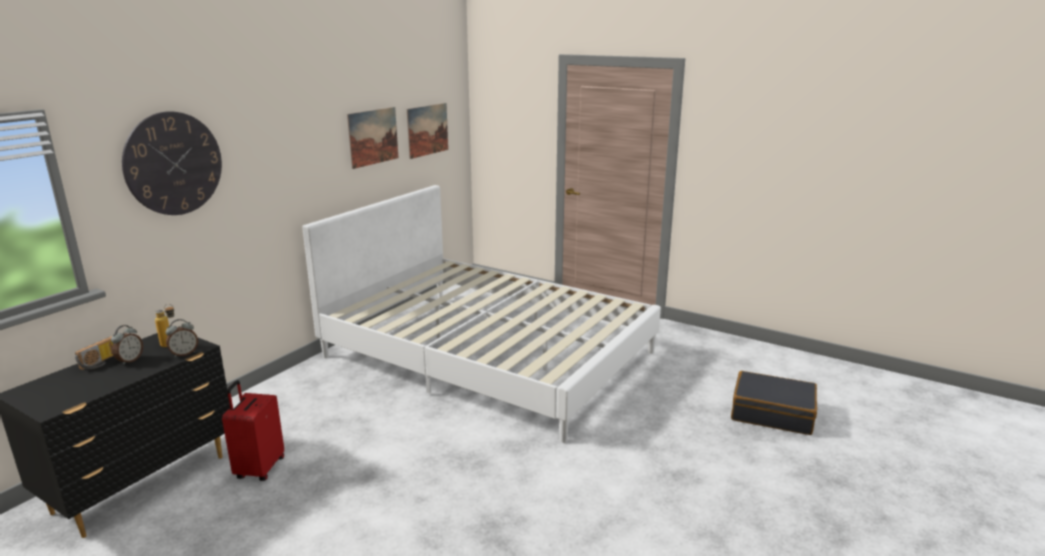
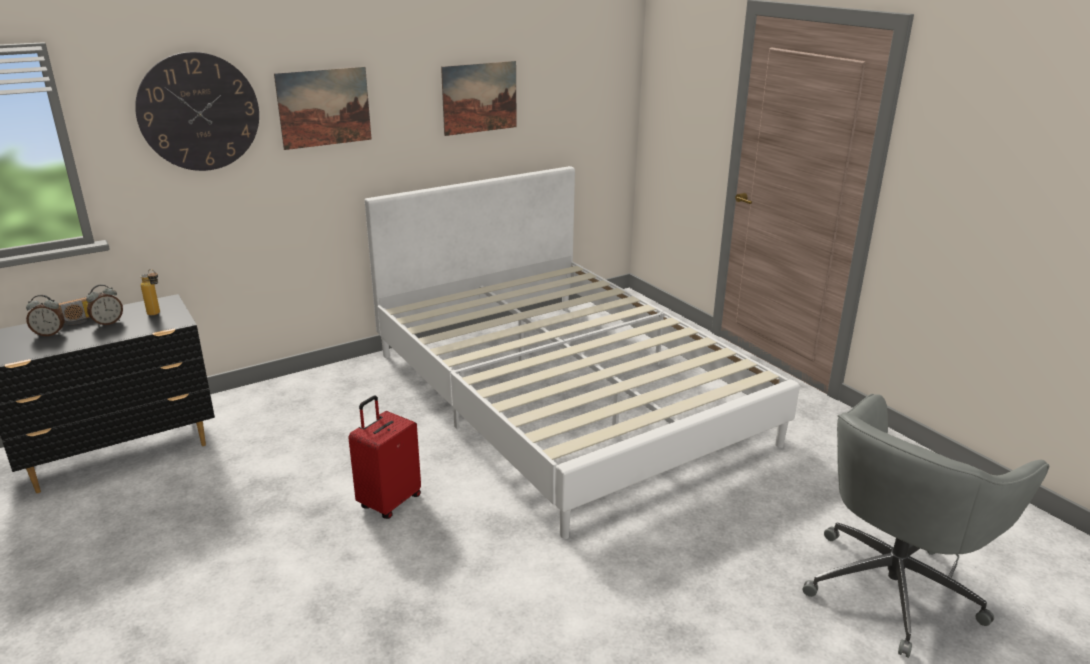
camera: 25 degrees right, 5 degrees up
alarm clock [165,319,198,357] -> alarm clock moved to [26,295,65,336]
red suitcase [222,380,284,481] -> red suitcase moved to [348,396,421,519]
picture [407,103,448,159] -> picture moved to [274,67,372,150]
black suitcase [731,371,817,435] -> grey office chair [802,394,1049,658]

